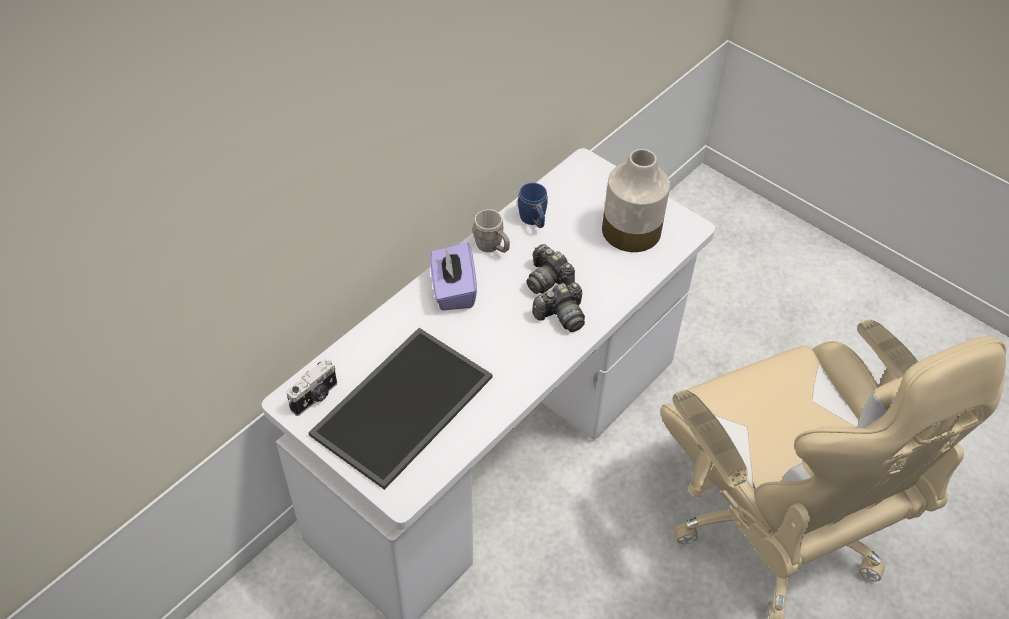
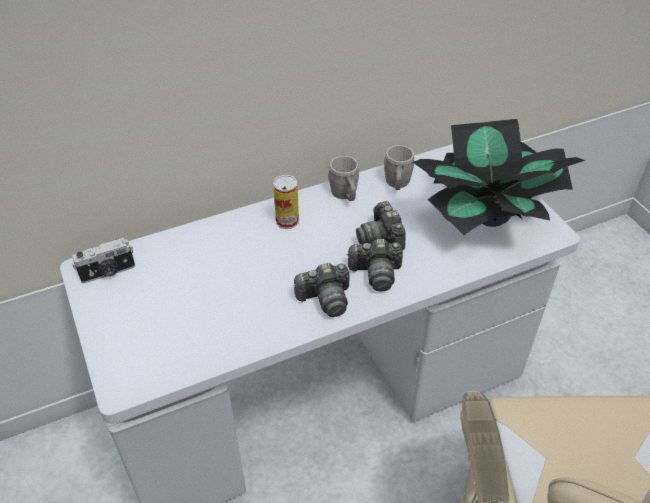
camera: 25 degrees right, 5 degrees down
tray [309,328,492,490] -> none
purple tissue box [430,242,477,310] -> can [273,175,299,229]
blue mug [517,183,548,228] -> grey mug [384,145,414,190]
beige vase [602,149,670,252] -> potted plant [413,119,585,236]
none -> camera [293,263,350,317]

